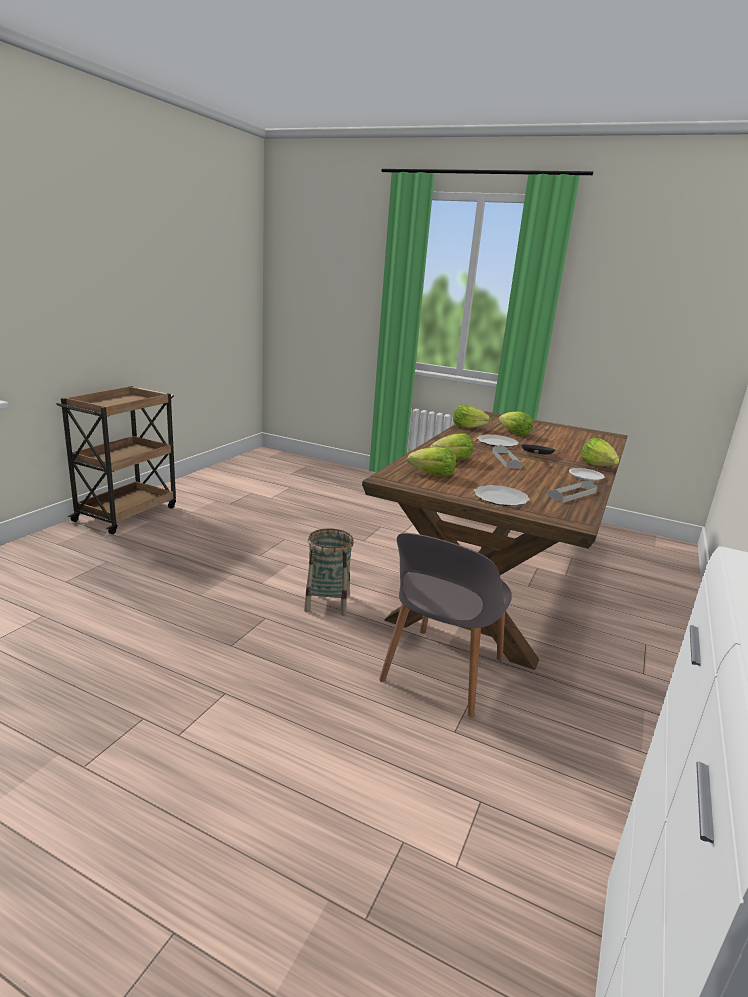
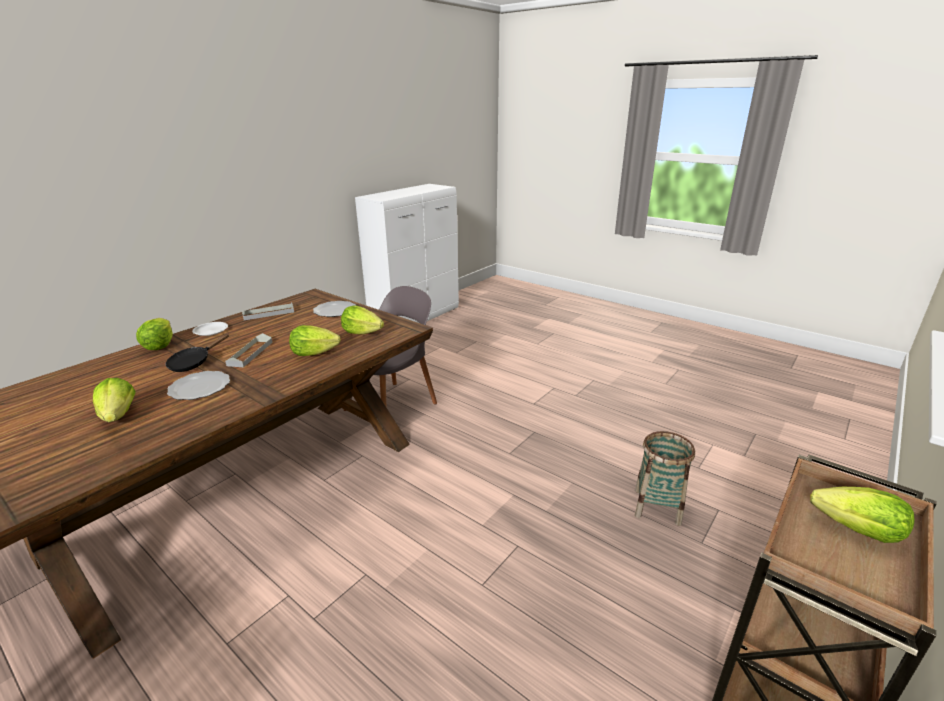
camera: 165 degrees left, 5 degrees up
basket [304,528,354,616] -> basket moved to [635,431,695,526]
lettuce [453,405,490,428] -> lettuce moved to [810,487,914,543]

